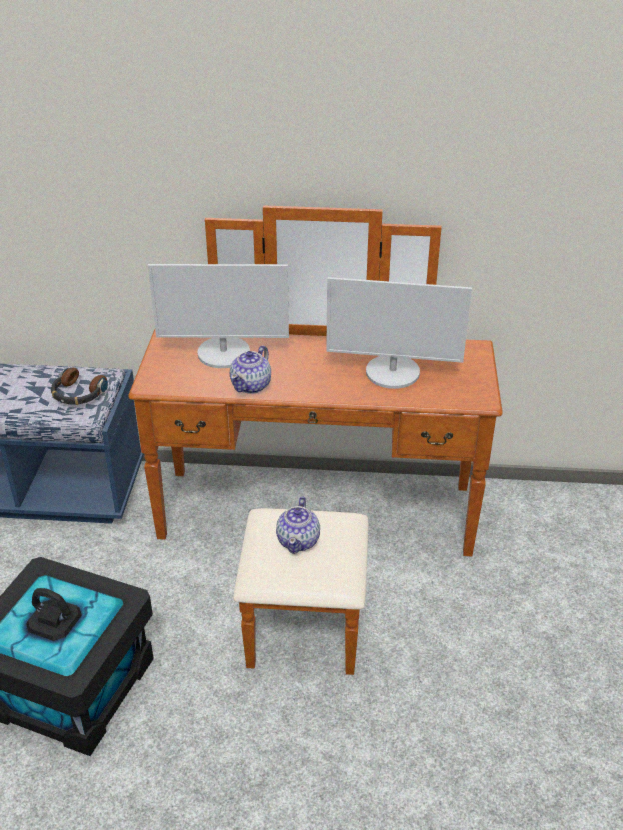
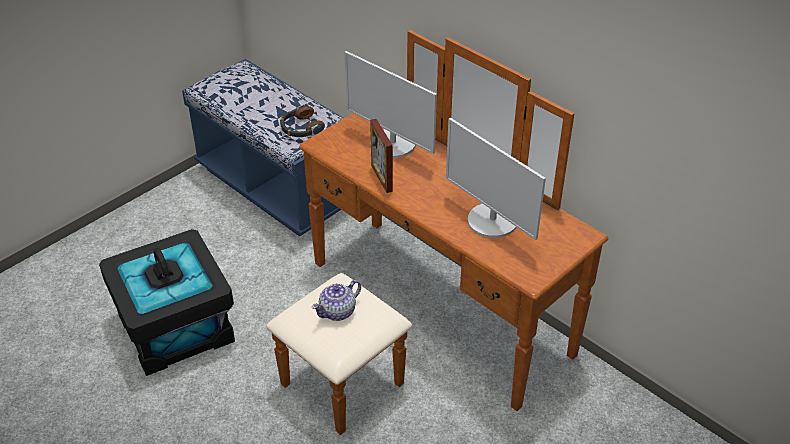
camera: 40 degrees right, 5 degrees up
teapot [230,346,271,394] -> picture frame [370,119,393,193]

